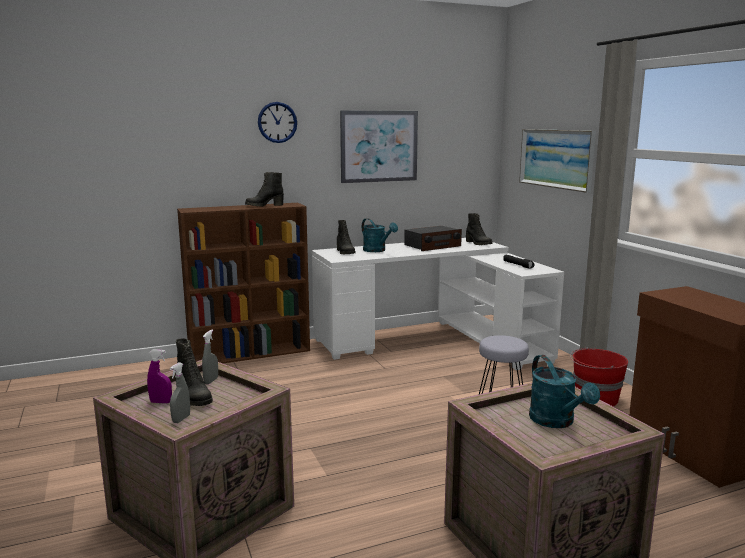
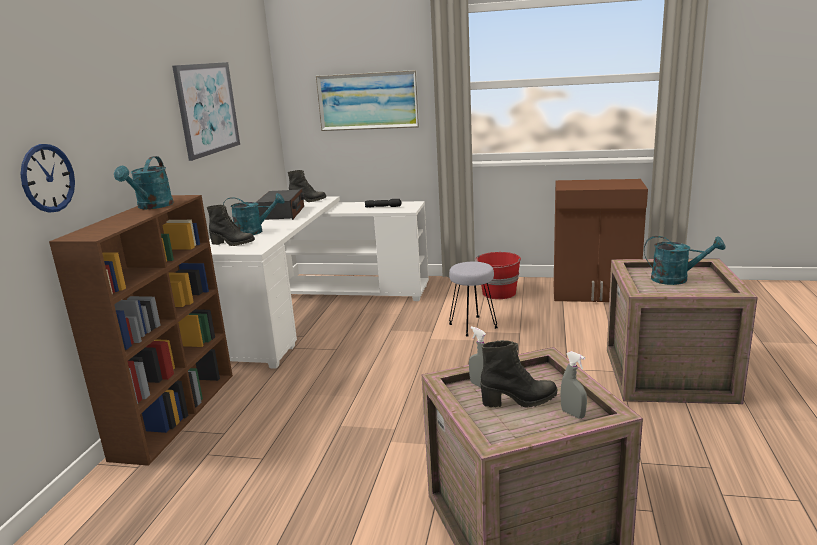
camera: 55 degrees left, 5 degrees up
purple spray bottle [147,349,172,404] -> none
black boot [245,172,284,207] -> turquoise watering can [114,156,174,209]
wall clock [258,102,297,143] -> wall clock moved to [20,144,75,213]

